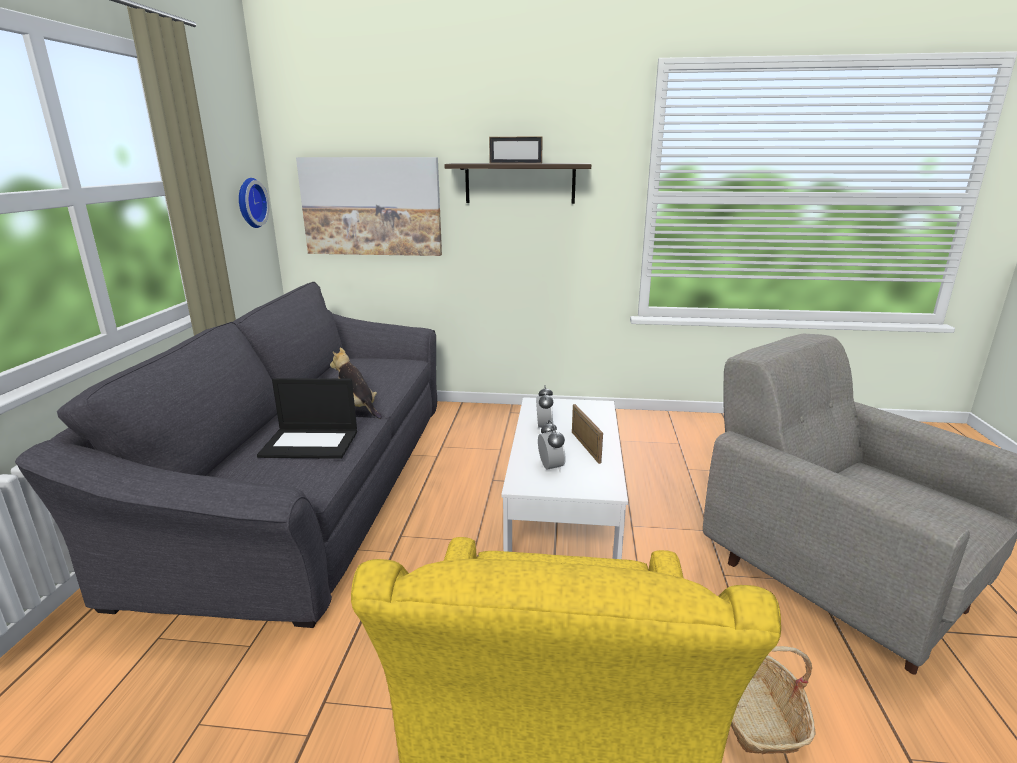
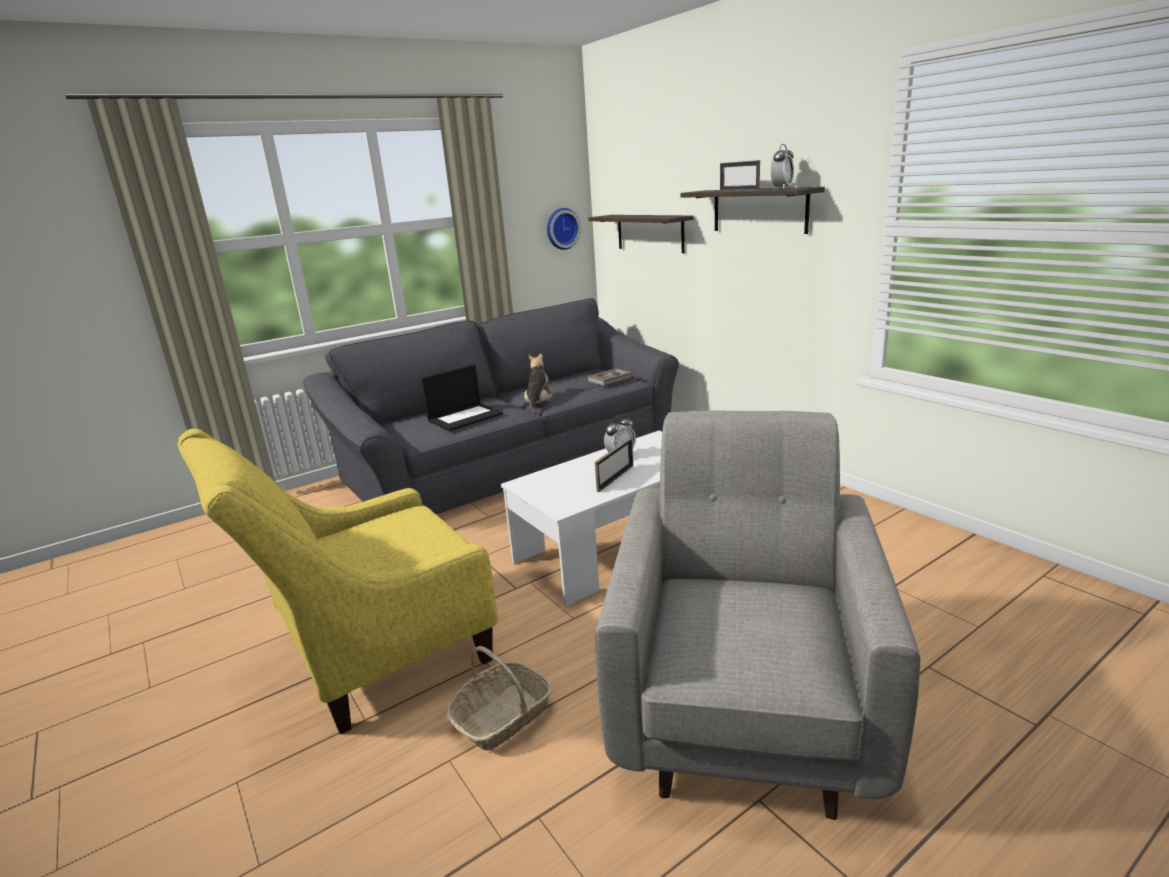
camera: 50 degrees right, 0 degrees up
laptop [257,378,357,459] -> laptop turned 90 degrees counterclockwise [421,364,503,431]
picture [296,157,442,256] -> shelf [588,215,694,253]
alarm clock [538,420,566,472] -> alarm clock moved to [771,144,794,189]
none -> book [587,368,632,386]

